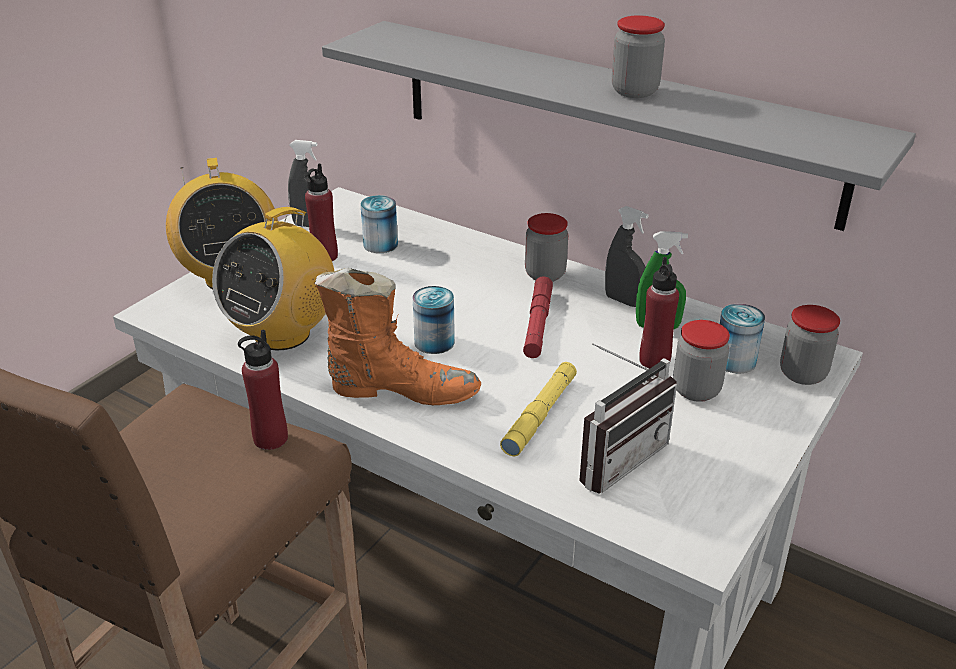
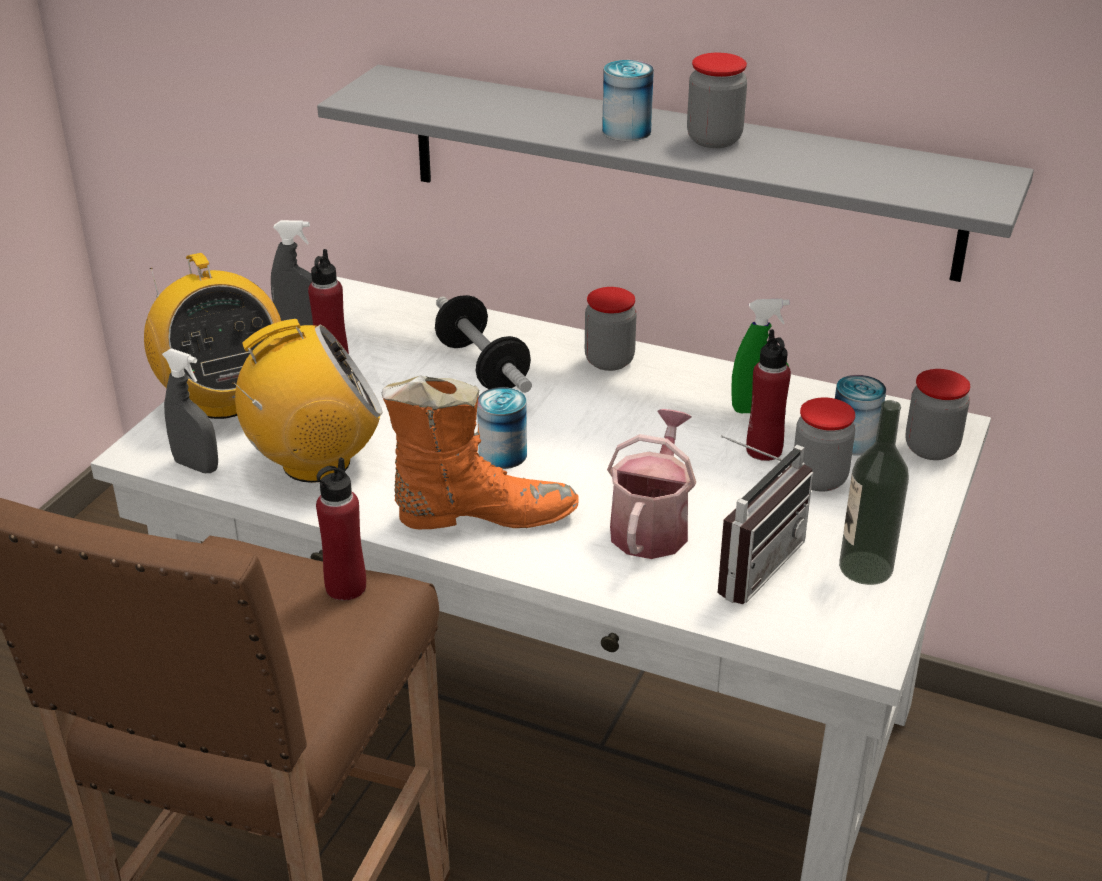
camera: 10 degrees left, 0 degrees up
radio [212,206,334,350] -> radio turned 135 degrees counterclockwise [232,319,383,483]
can [360,195,398,253] -> can moved to [602,60,654,141]
yellow flashlight [500,362,577,457] -> watering can [607,409,696,559]
red flashlight [523,277,553,358] -> none
grey spray bottle [605,206,648,307] -> grey spray bottle moved to [162,348,218,473]
none -> dumbbell [435,295,532,393]
none -> bottle [839,400,909,585]

